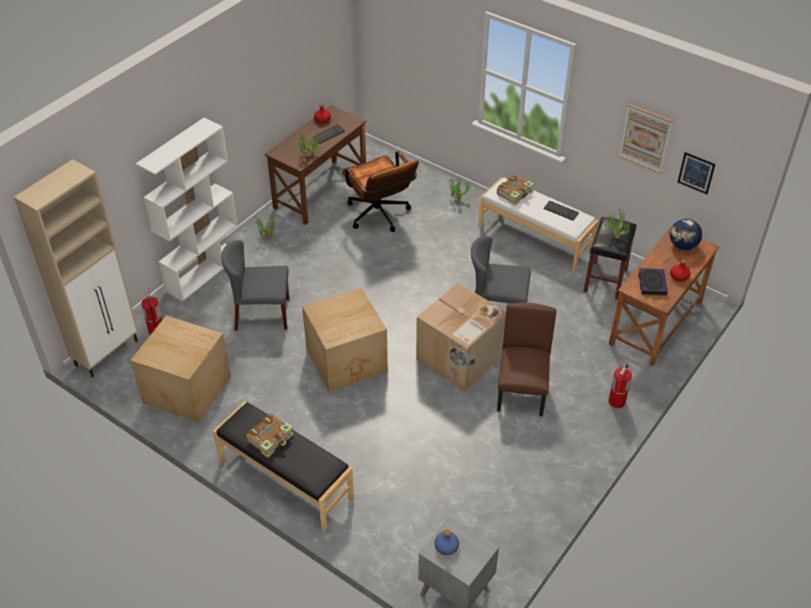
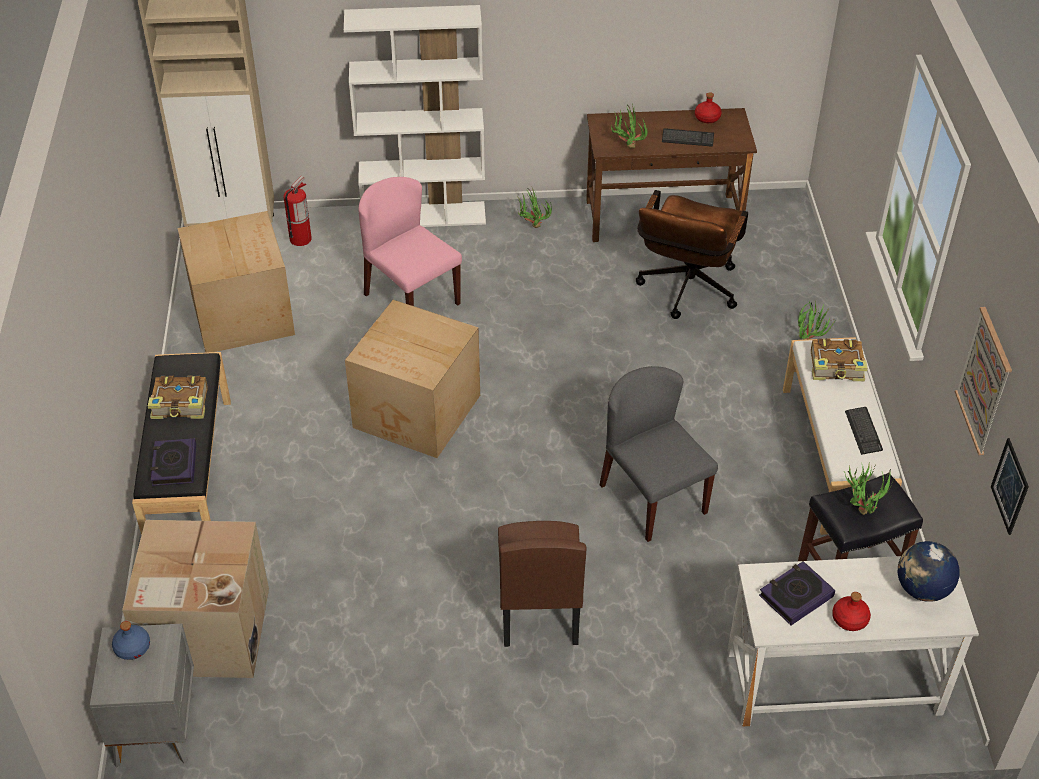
camera: 50 degrees right, 0 degrees up
grey chair [221,240,289,331] -> pink chair [358,177,462,306]
cardboard box [416,283,506,392] -> cardboard box moved to [122,520,269,678]
brown chair [497,303,556,416] -> brown chair turned 120 degrees clockwise [498,521,586,647]
fire extinguisher [608,363,632,408] -> none
brown desk [609,226,720,366] -> white desk [728,556,979,727]
none -> book [151,438,196,486]

